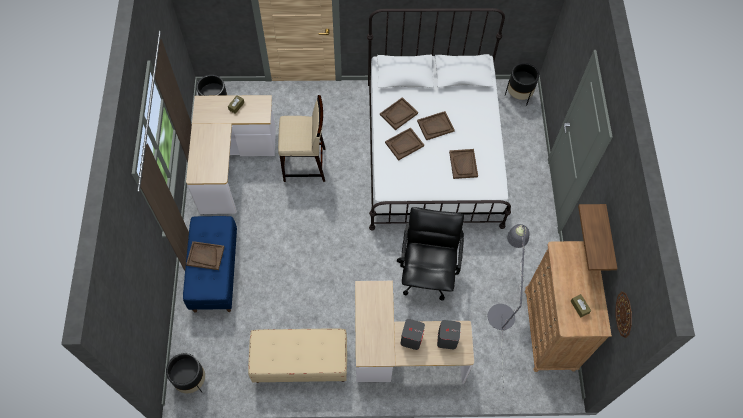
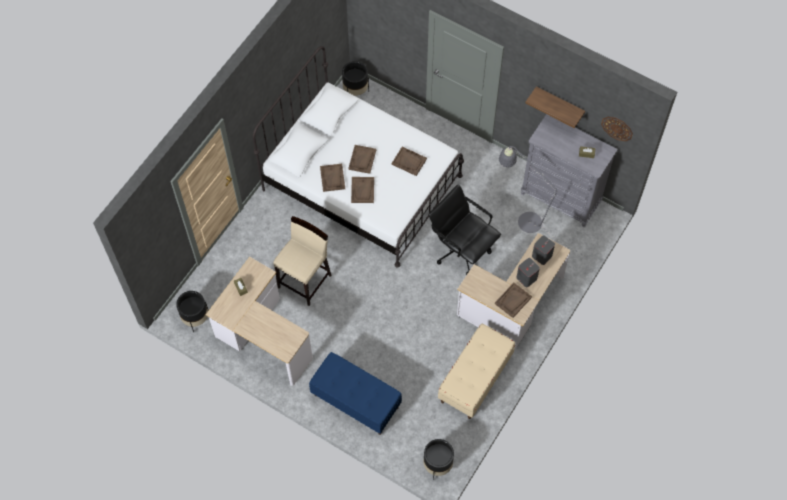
camera: 55 degrees left, 0 degrees up
brown tray [186,241,225,270] -> brown tray moved to [495,283,532,318]
brown dresser [525,241,612,372] -> grey dresser [521,114,618,227]

